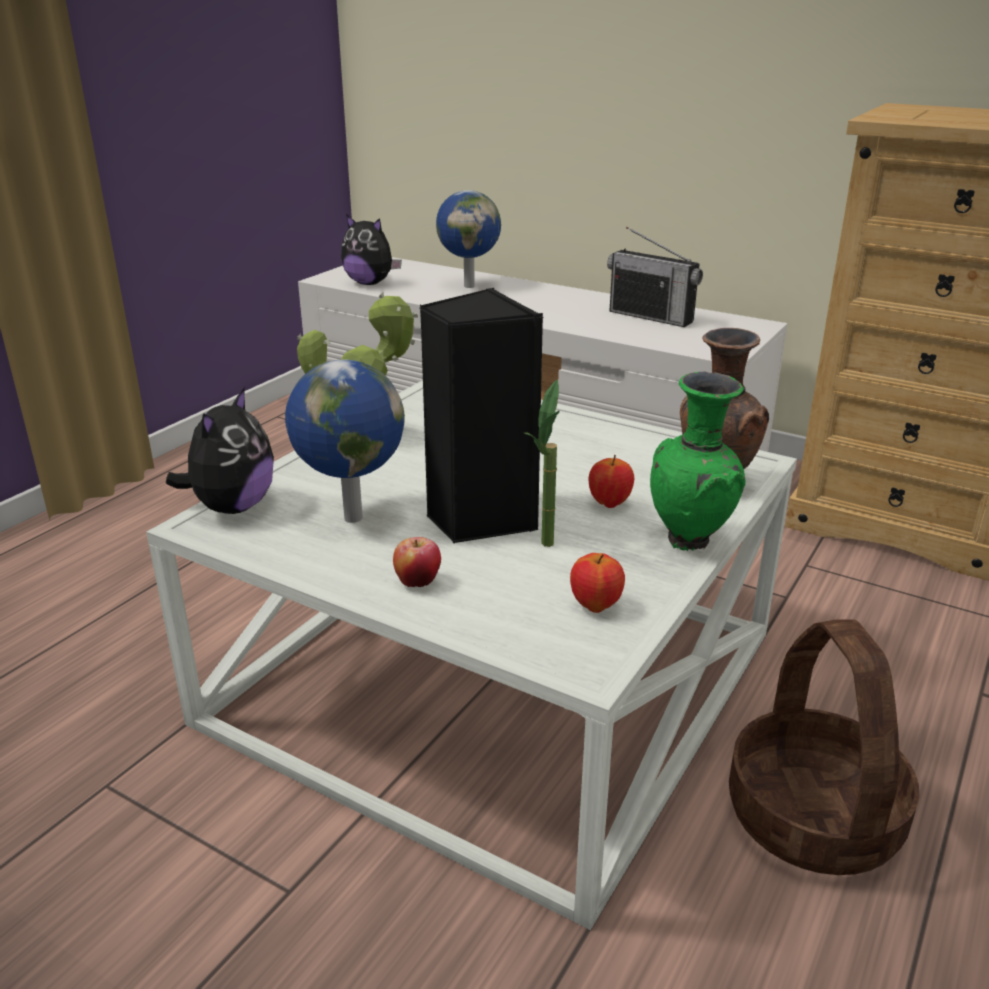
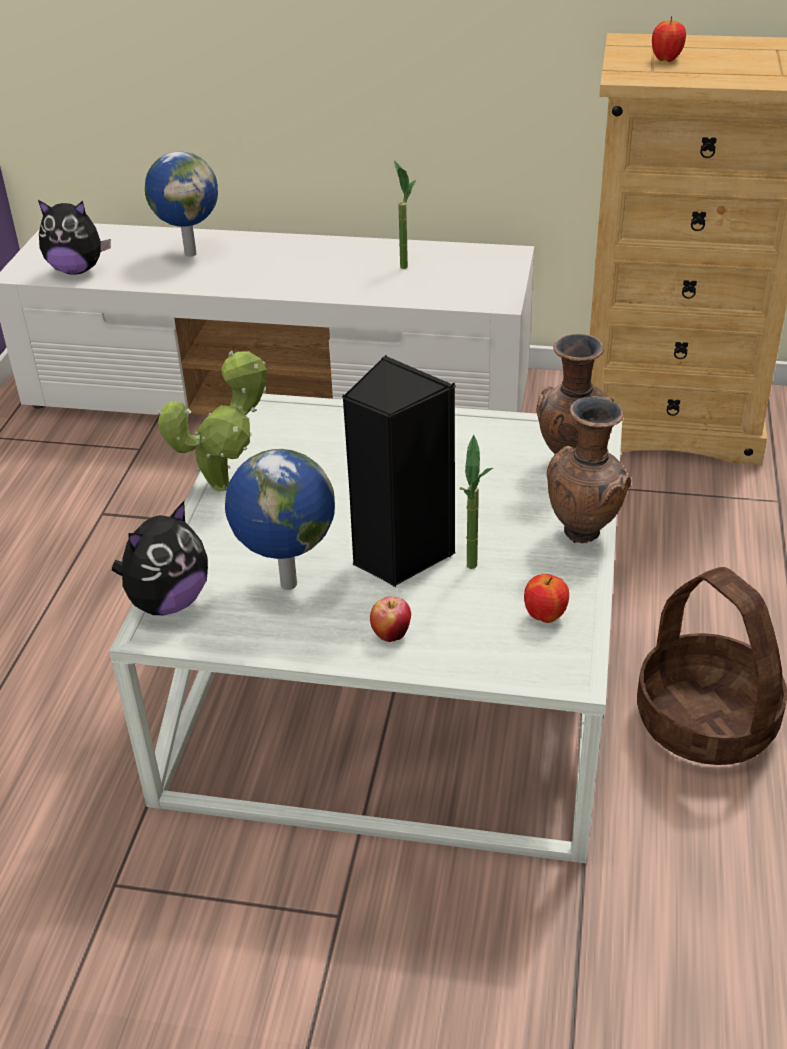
camera: 20 degrees left, 10 degrees up
plush toy [166,387,274,514] -> plush toy turned 45 degrees clockwise [112,501,208,615]
apple [589,455,634,508] -> apple moved to [652,16,686,62]
radio [607,227,703,327] -> potted plant [394,160,416,269]
green vase [650,372,746,551] -> brown vase [547,396,631,543]

